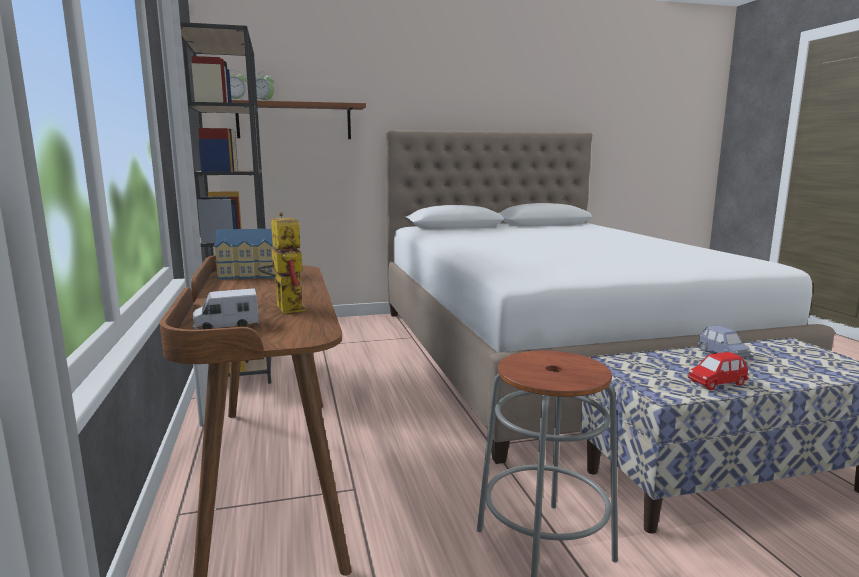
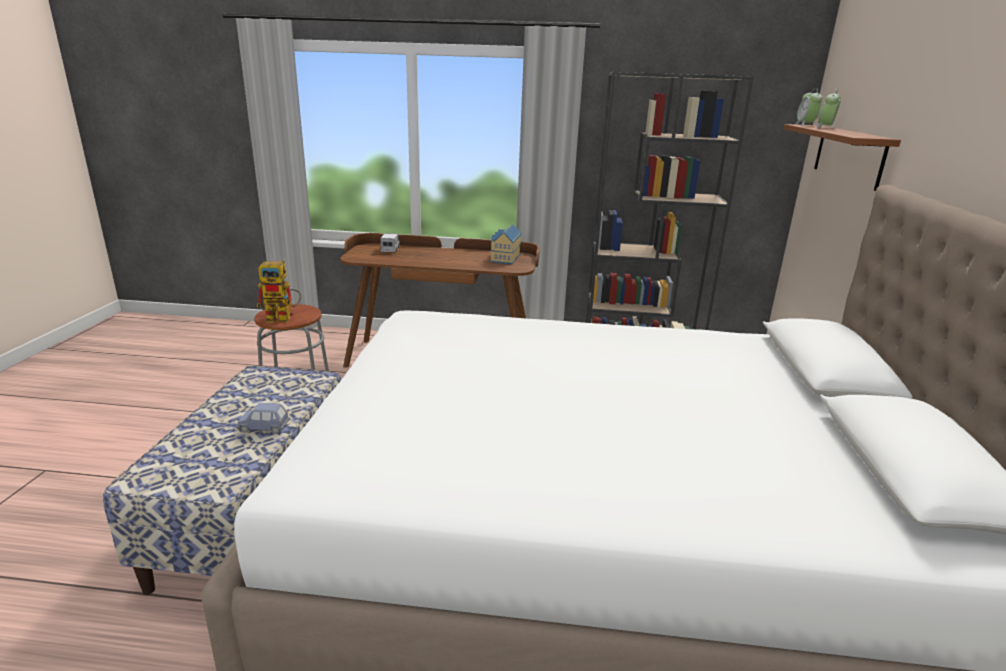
camera: 110 degrees right, 10 degrees up
toy robot [258,212,306,314] -> toy robot moved to [257,260,301,323]
red toy car [688,352,749,390] -> none

